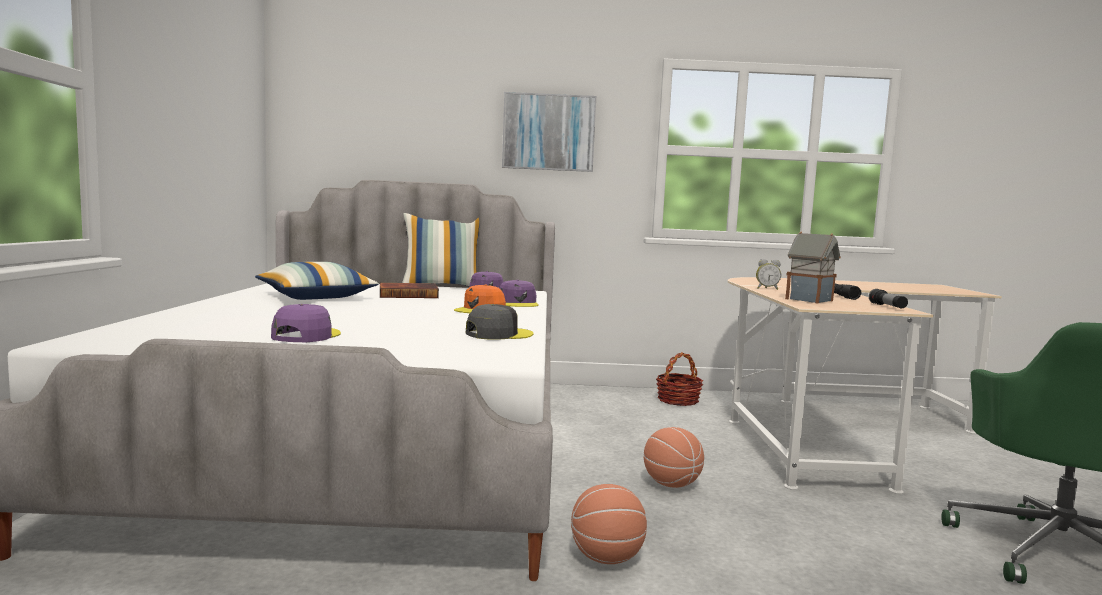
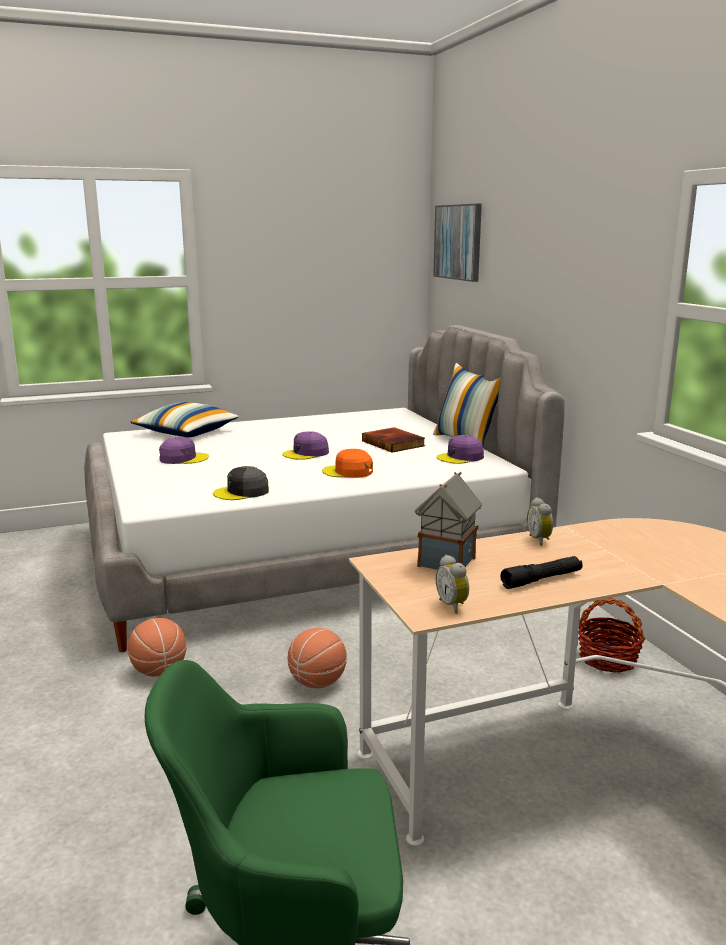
camera: 70 degrees right, 10 degrees up
pillow [255,262,379,300] -> pillow moved to [130,402,239,437]
grey cap [465,304,533,340] -> grey cap turned 120 degrees clockwise [213,466,269,500]
purple cap [499,280,539,307] -> purple cap moved to [282,431,329,460]
picture [502,92,596,172] -> picture moved to [433,204,482,282]
flashlight [869,289,908,308] -> alarm clock [436,555,469,614]

